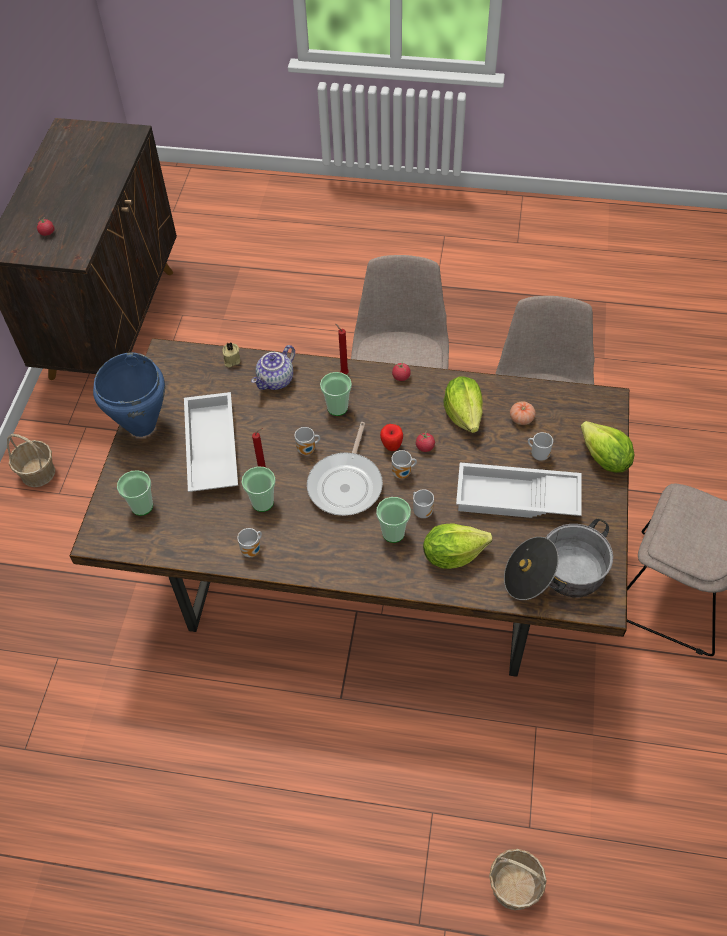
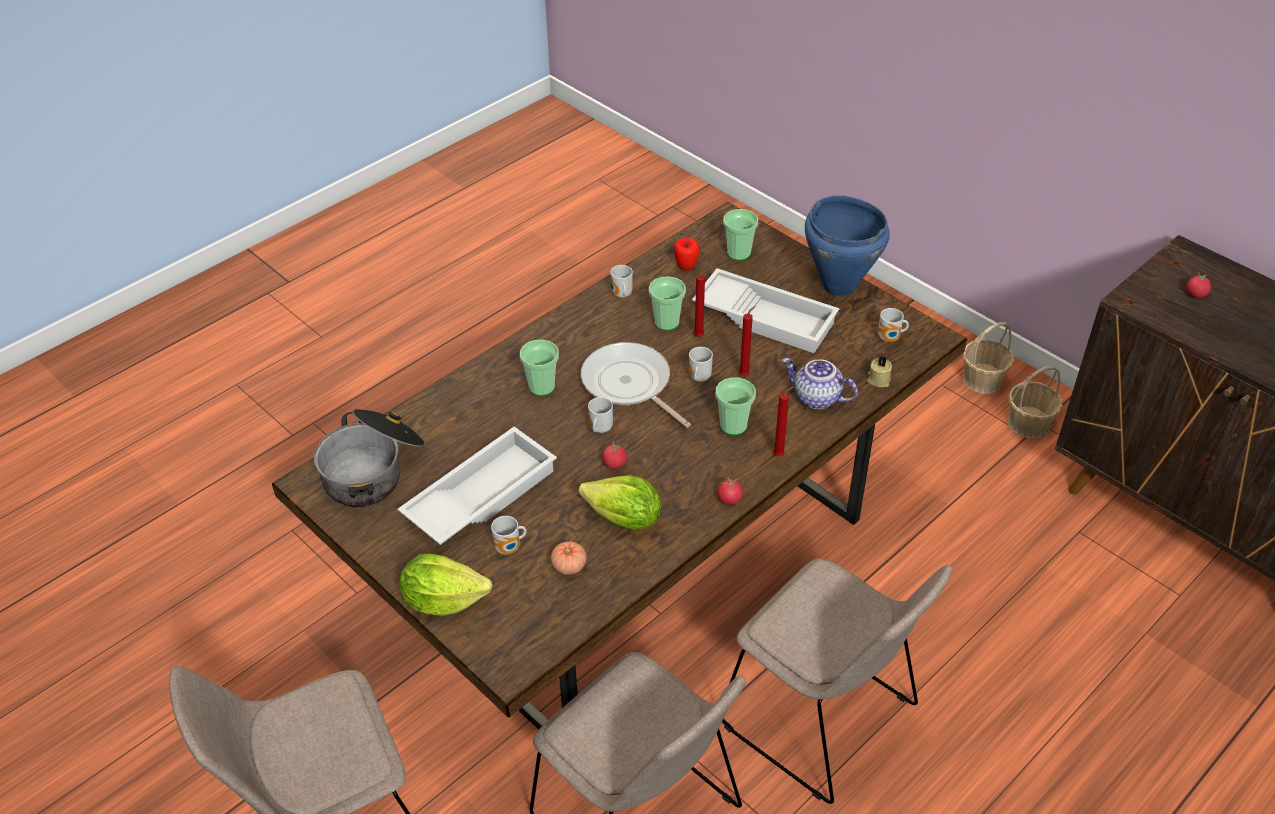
camera: 125 degrees right, 10 degrees down
teapot [251,345,295,390] -> teapot turned 45 degrees counterclockwise [783,358,858,409]
apple [380,424,403,451] -> apple moved to [674,238,700,270]
mug [413,489,434,518] -> mug moved to [878,308,909,342]
lettuce [423,523,492,569] -> none
basket [489,849,547,910] -> basket moved to [1008,366,1063,439]
none -> red candle [739,306,756,376]

